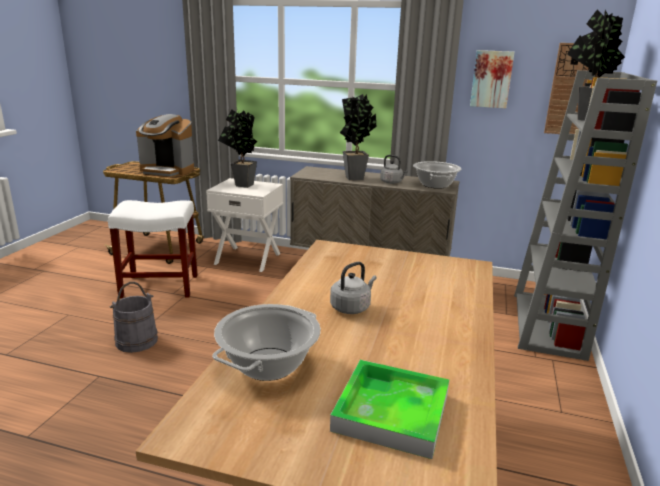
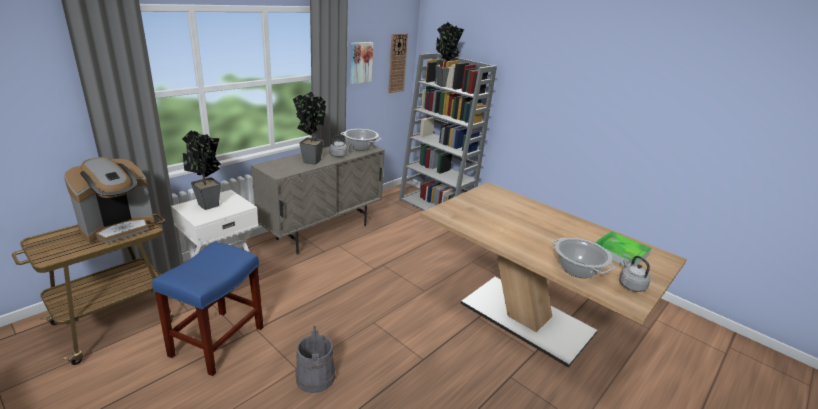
camera: 65 degrees left, 5 degrees up
white stool [108,200,198,298] -> blue stool [152,242,263,376]
grey kettle [330,262,377,314] -> grey kettle moved to [619,256,651,292]

